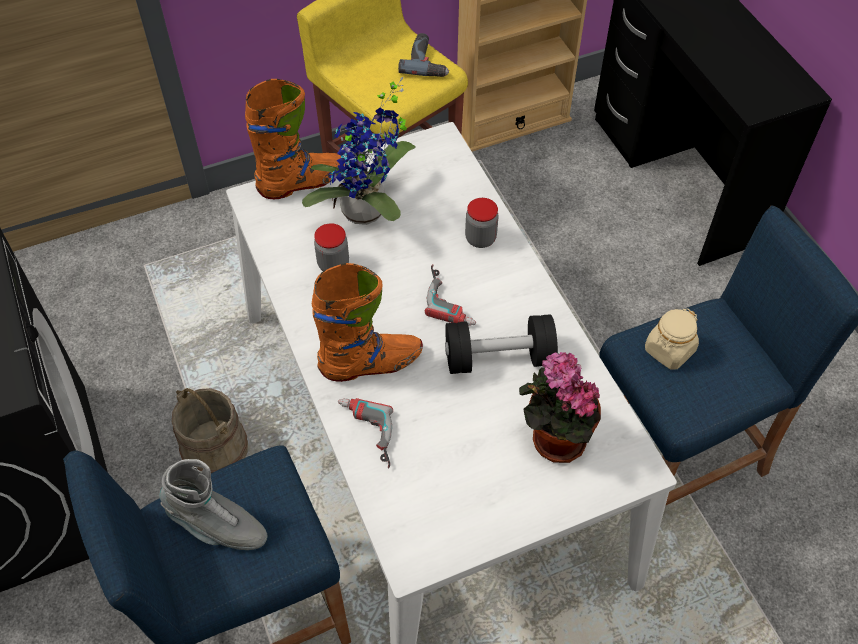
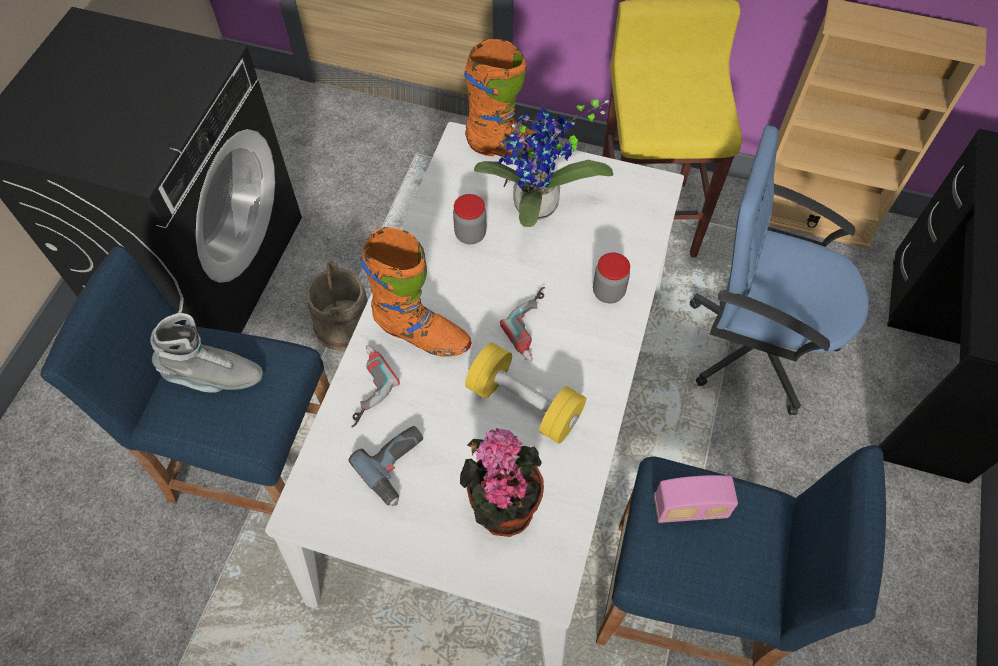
camera: 40 degrees right, 5 degrees up
grey boot [160,459,267,550] -> grey boot turned 60 degrees counterclockwise [150,313,263,393]
power drill [398,33,449,77] -> power drill moved to [349,426,423,506]
black dumbbell [445,314,558,374] -> yellow dumbbell [465,343,586,444]
beige jar [645,308,699,370] -> radio [654,475,738,523]
none -> blue office chair [690,125,869,415]

